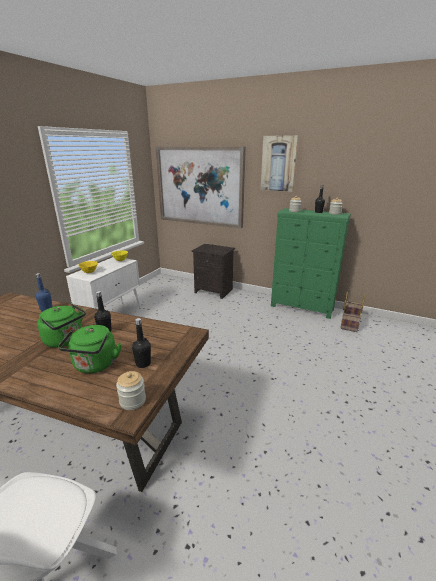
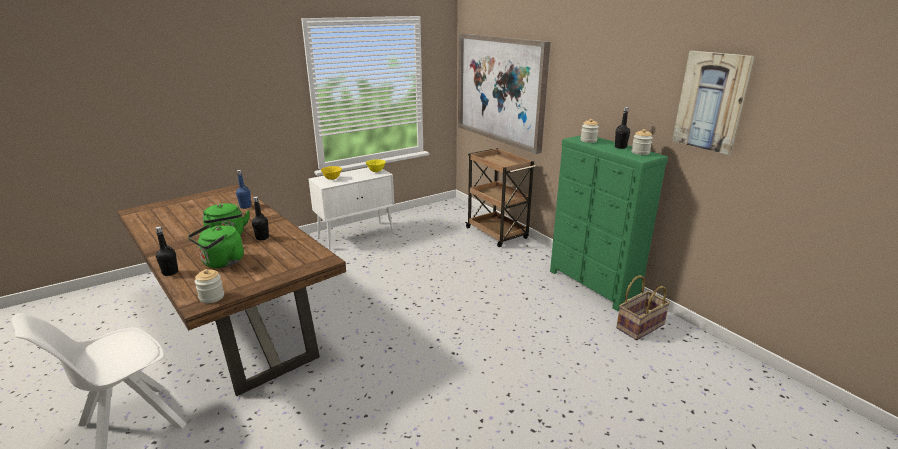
camera: 30 degrees right, 0 degrees up
black bottle [132,318,151,368] -> black bottle moved to [155,226,178,276]
black nightstand [191,244,235,299] -> brown cart [465,148,536,247]
picture [260,135,299,192] -> picture moved to [672,51,755,155]

